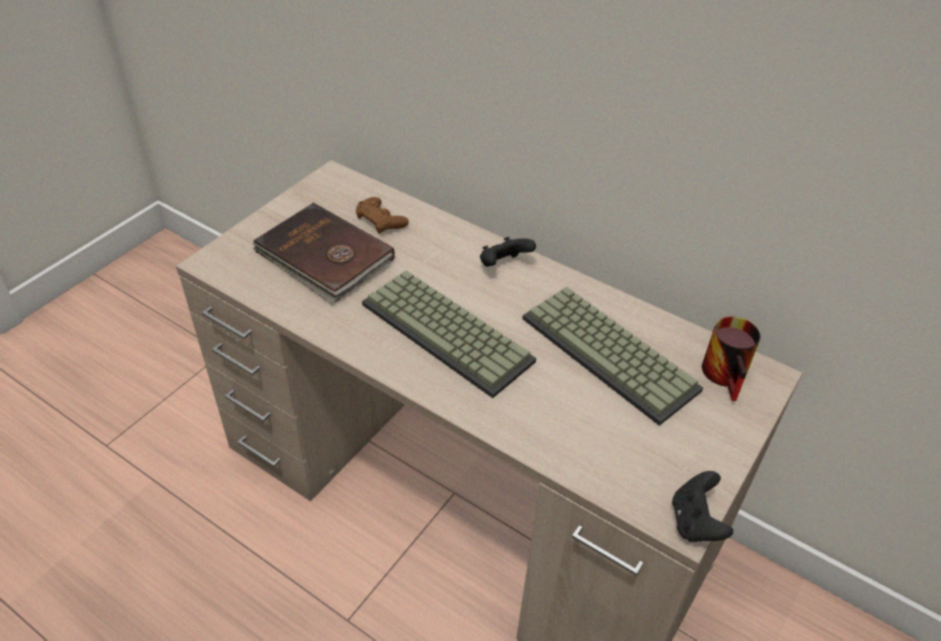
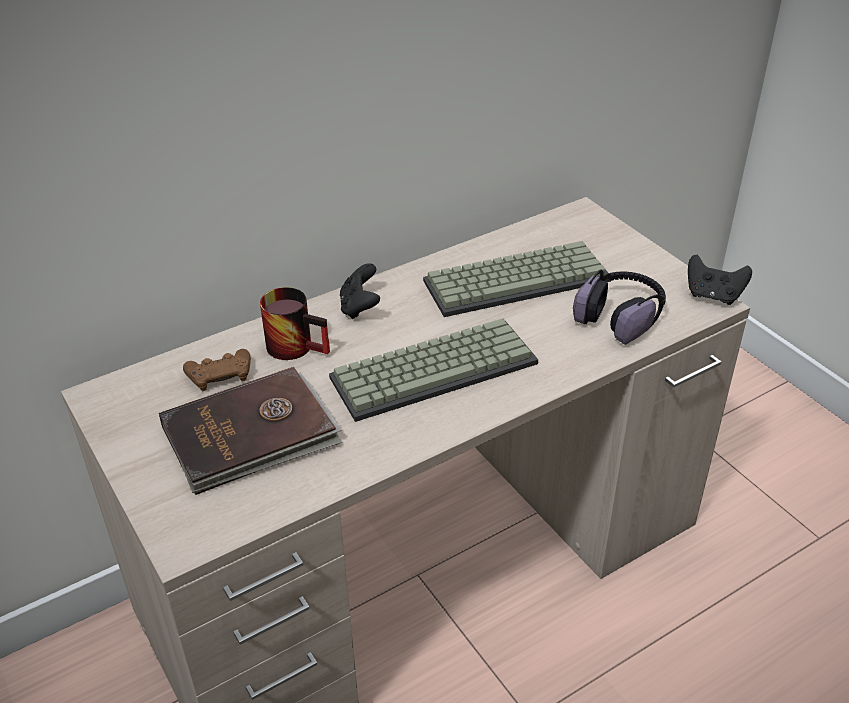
camera: 65 degrees left, 5 degrees down
mug [702,316,760,401] -> mug moved to [260,287,330,360]
none -> headphones [573,269,666,345]

